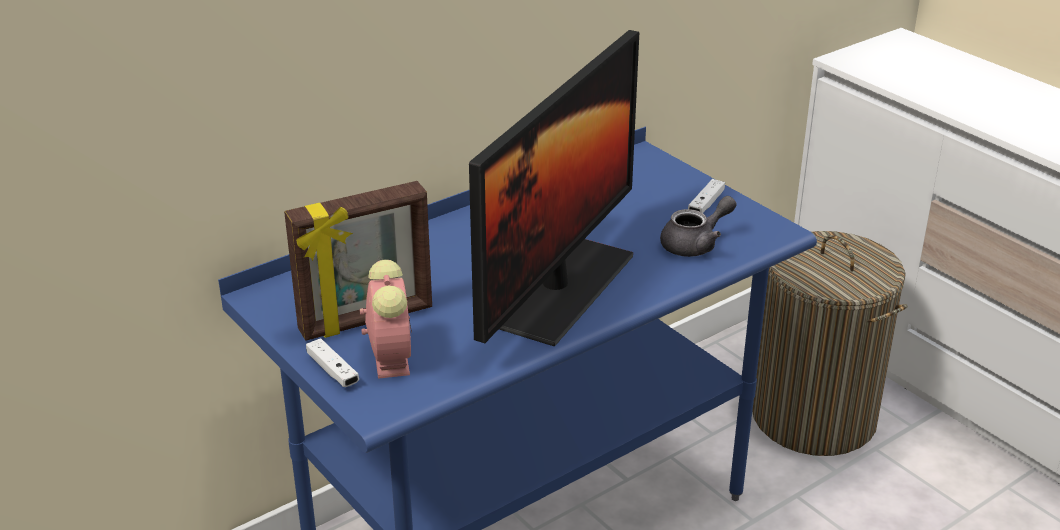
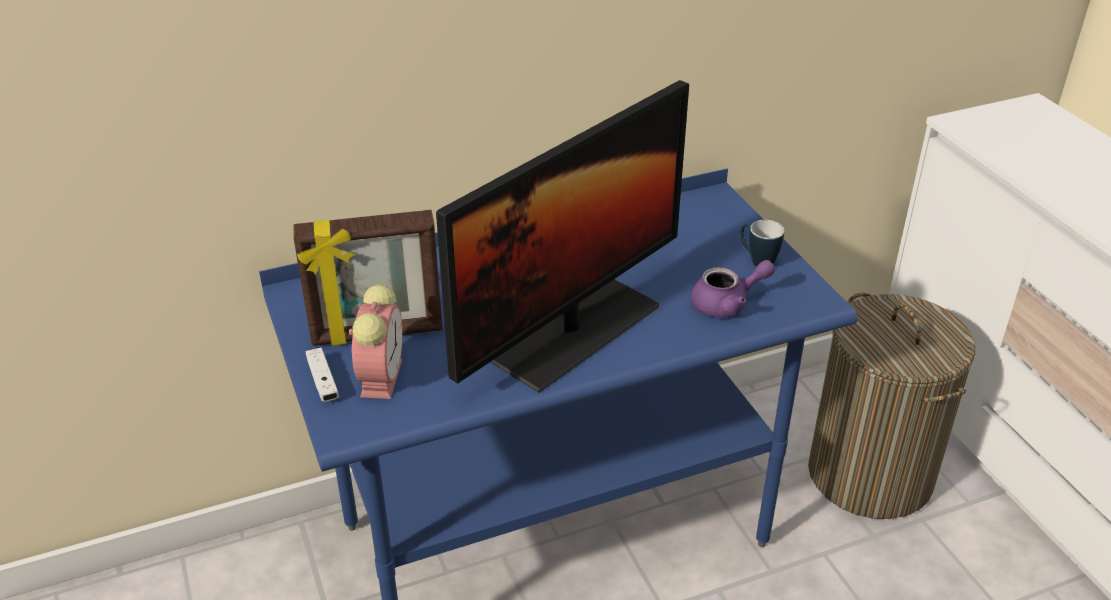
camera: 15 degrees right, 5 degrees up
grey teapot [660,196,736,257] -> purple teapot [691,260,775,318]
white game controller [688,179,725,213] -> mug [741,220,785,267]

